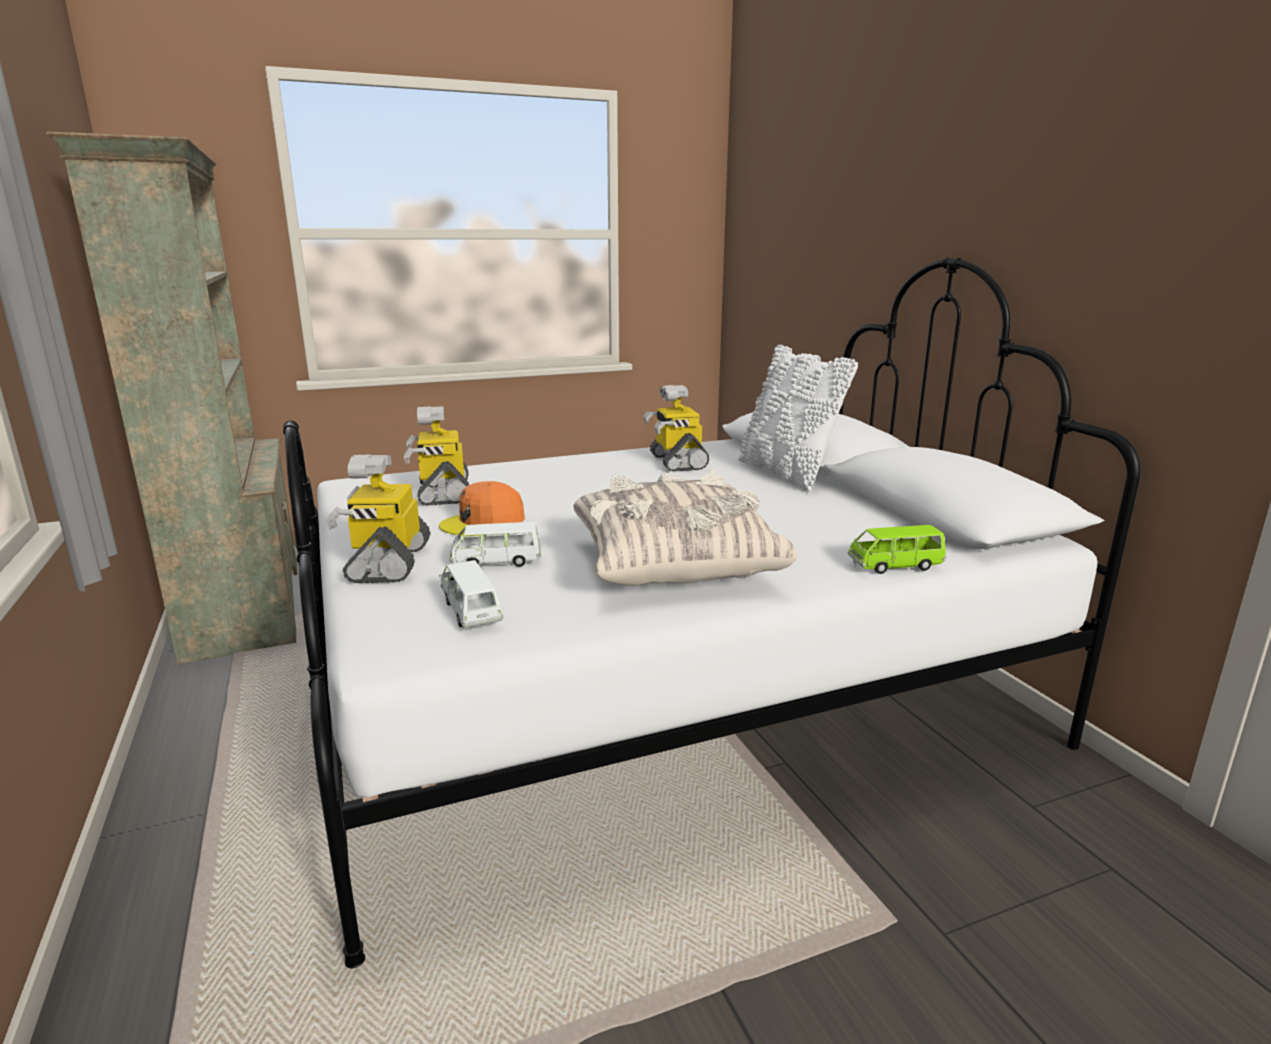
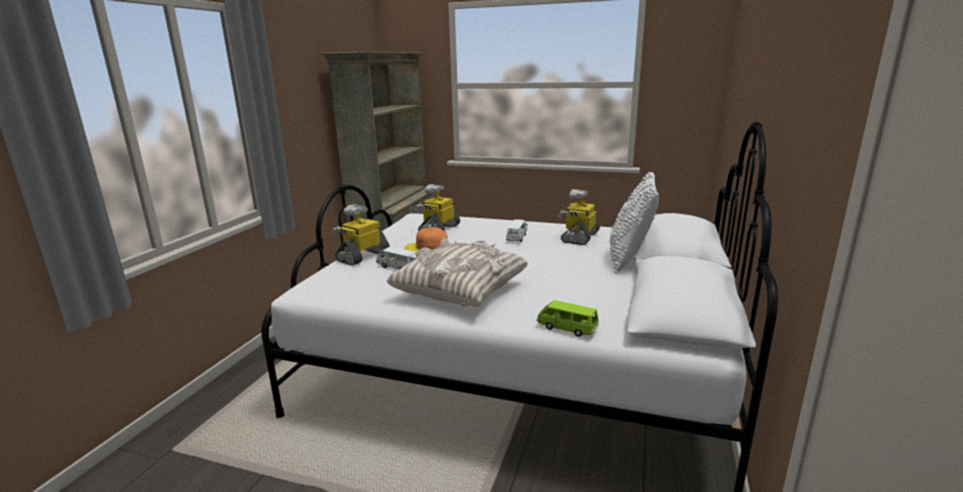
camera: 40 degrees right, 0 degrees up
white toy car [439,560,503,628] -> white toy car moved to [506,219,528,242]

